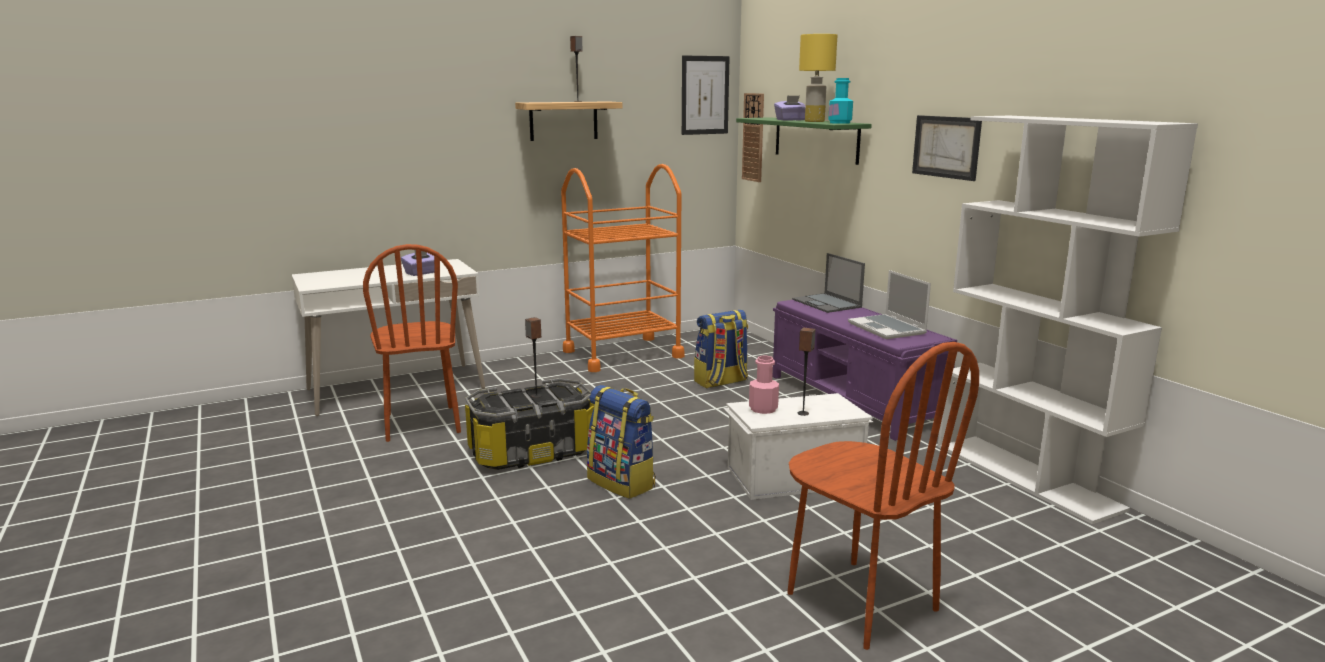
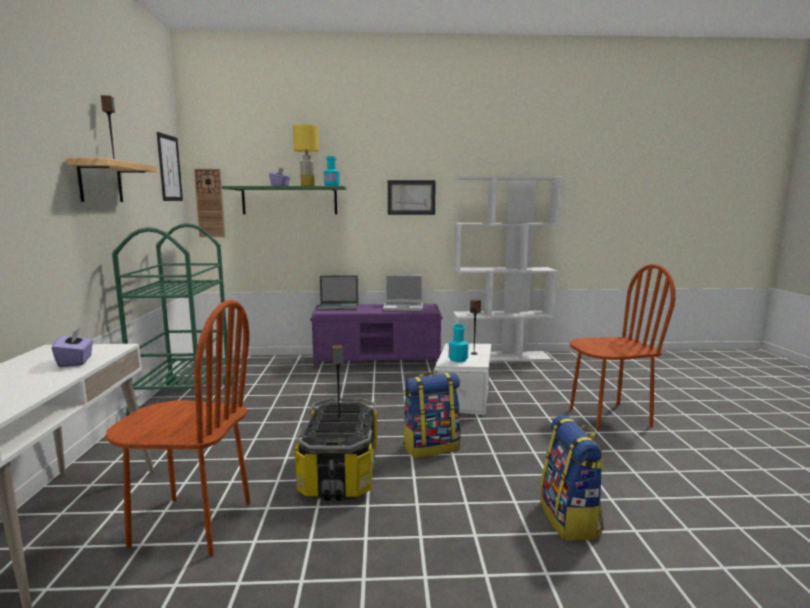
camera: 65 degrees left, 5 degrees down
orange cart [561,164,684,372] -> green cart [112,223,233,416]
backpack [694,310,748,388] -> backpack moved to [540,415,605,540]
pink bottle [749,356,779,414] -> turquoise bottle [449,324,469,362]

